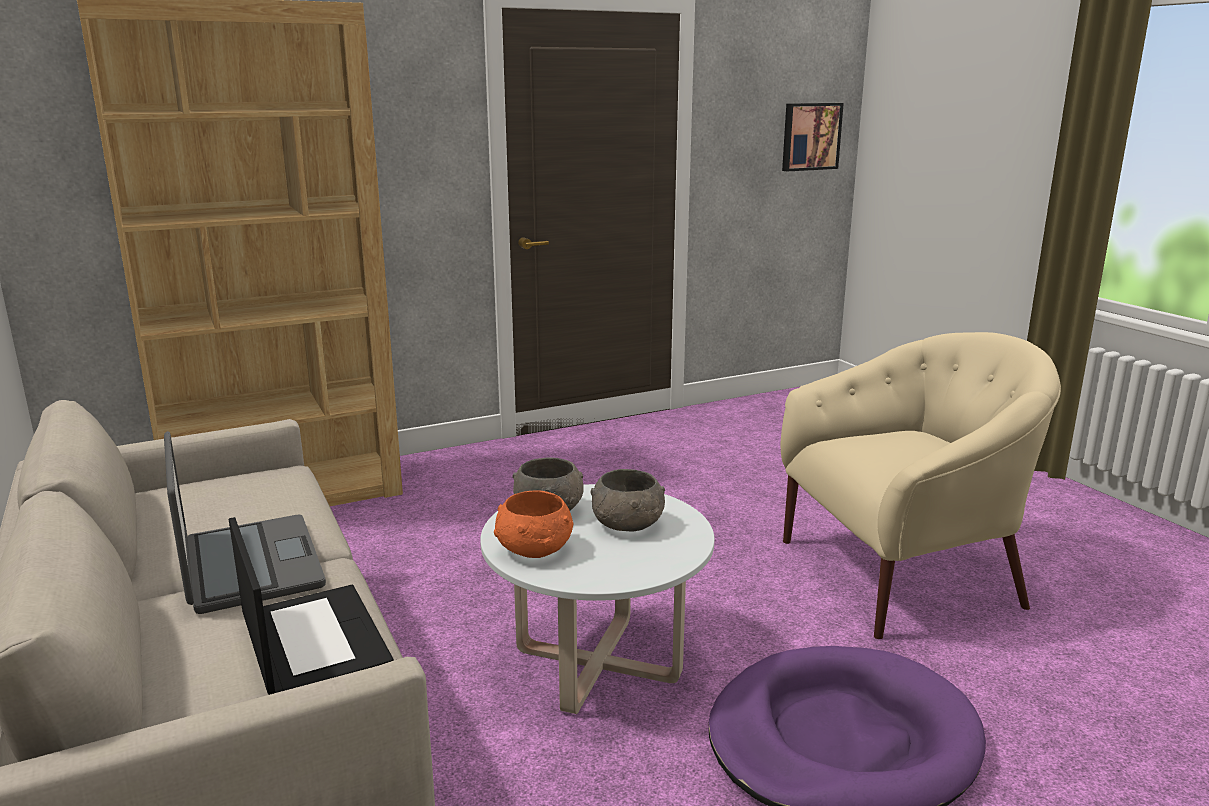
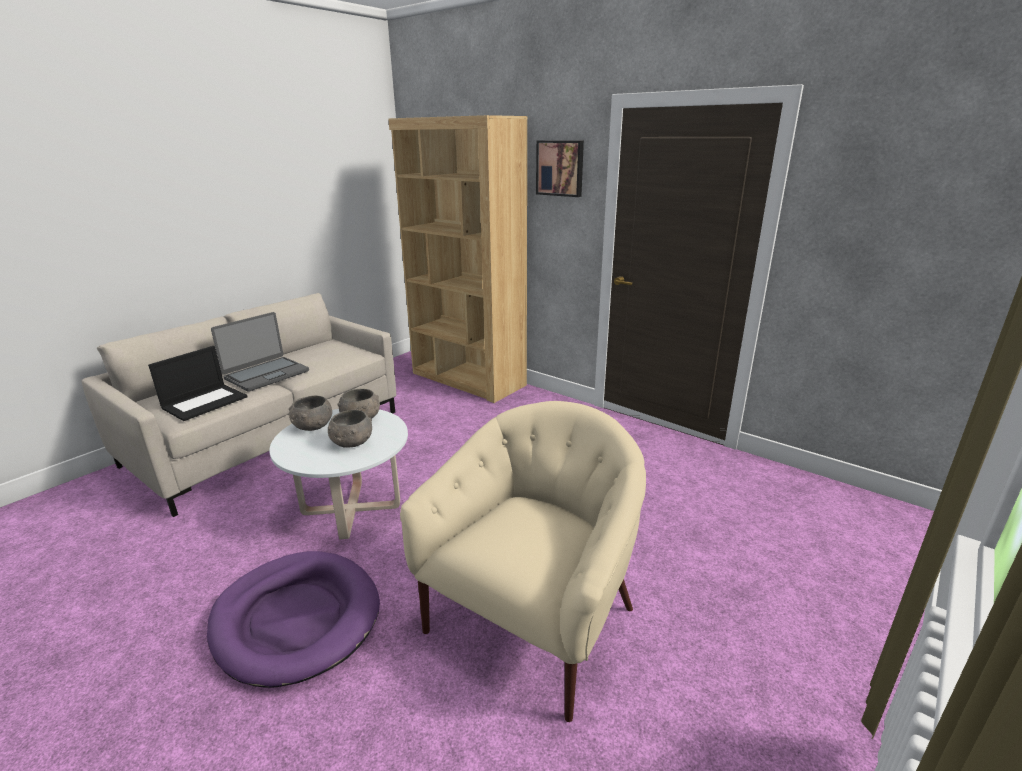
camera: 65 degrees right, 5 degrees up
orange bowl [494,490,573,558] -> grey bowl [289,396,332,431]
beige armchair [780,332,1061,639] -> beige armchair turned 105 degrees counterclockwise [400,401,646,722]
picture [782,103,844,171] -> picture moved to [536,140,584,197]

